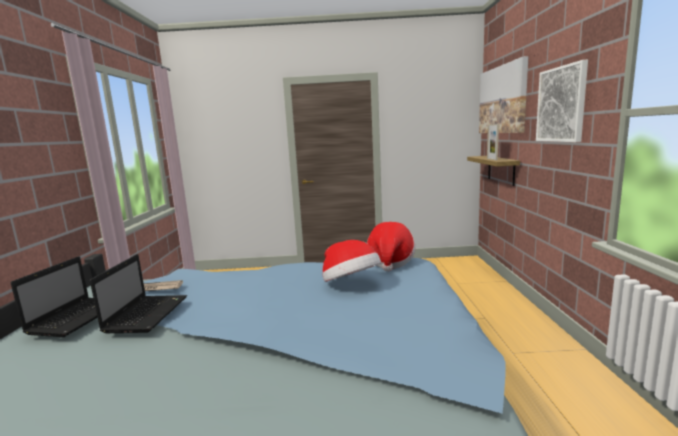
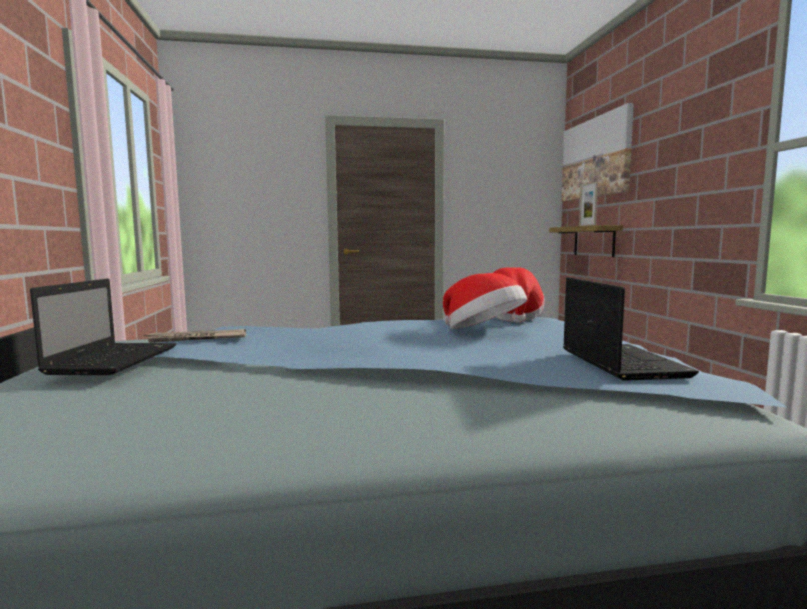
camera: 10 degrees left, 5 degrees down
laptop [90,254,187,333] -> laptop moved to [563,277,699,381]
picture [536,60,588,142] -> none

